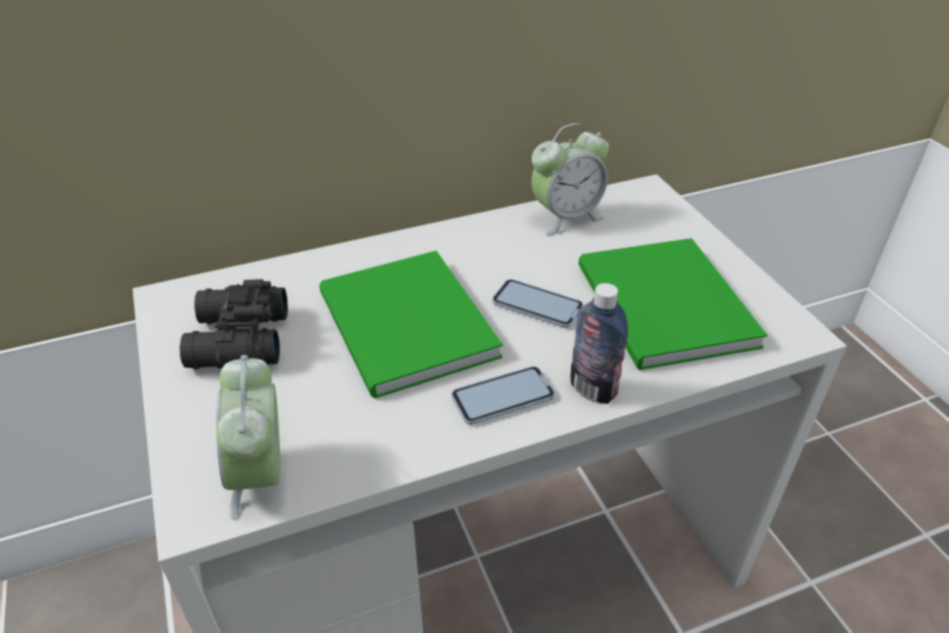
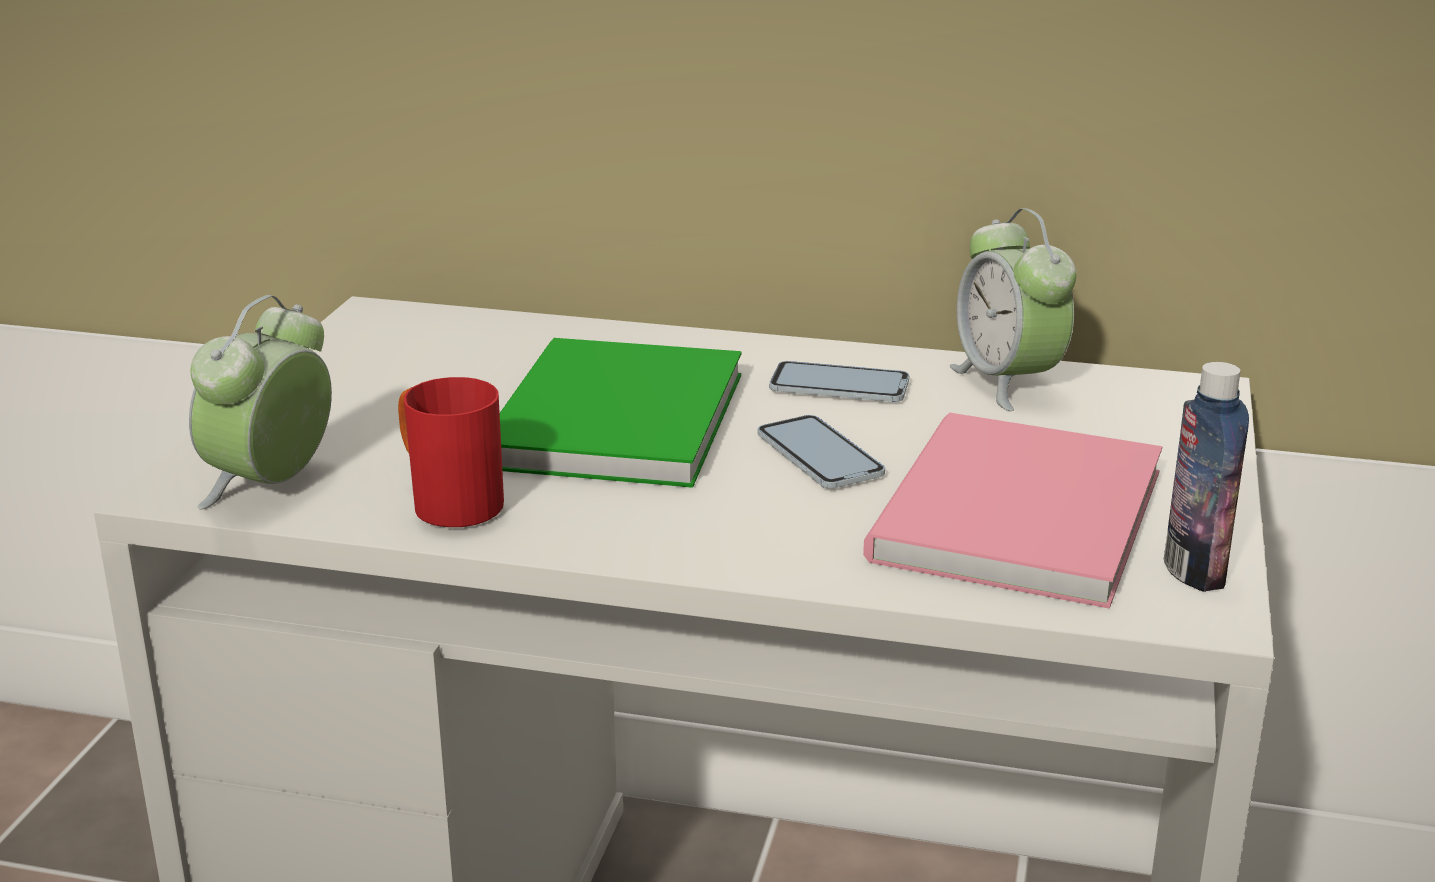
camera: 35 degrees right, 15 degrees down
black binoculars [180,279,288,369] -> none
phone [451,366,555,425] -> phone moved to [769,361,909,402]
alarm clock [531,123,609,235] -> alarm clock turned 60 degrees clockwise [950,208,1077,411]
bottle [570,283,628,404] -> bottle moved to [1164,362,1249,592]
green book [578,238,768,370] -> pink book [863,413,1162,609]
none -> red mug [398,377,504,527]

